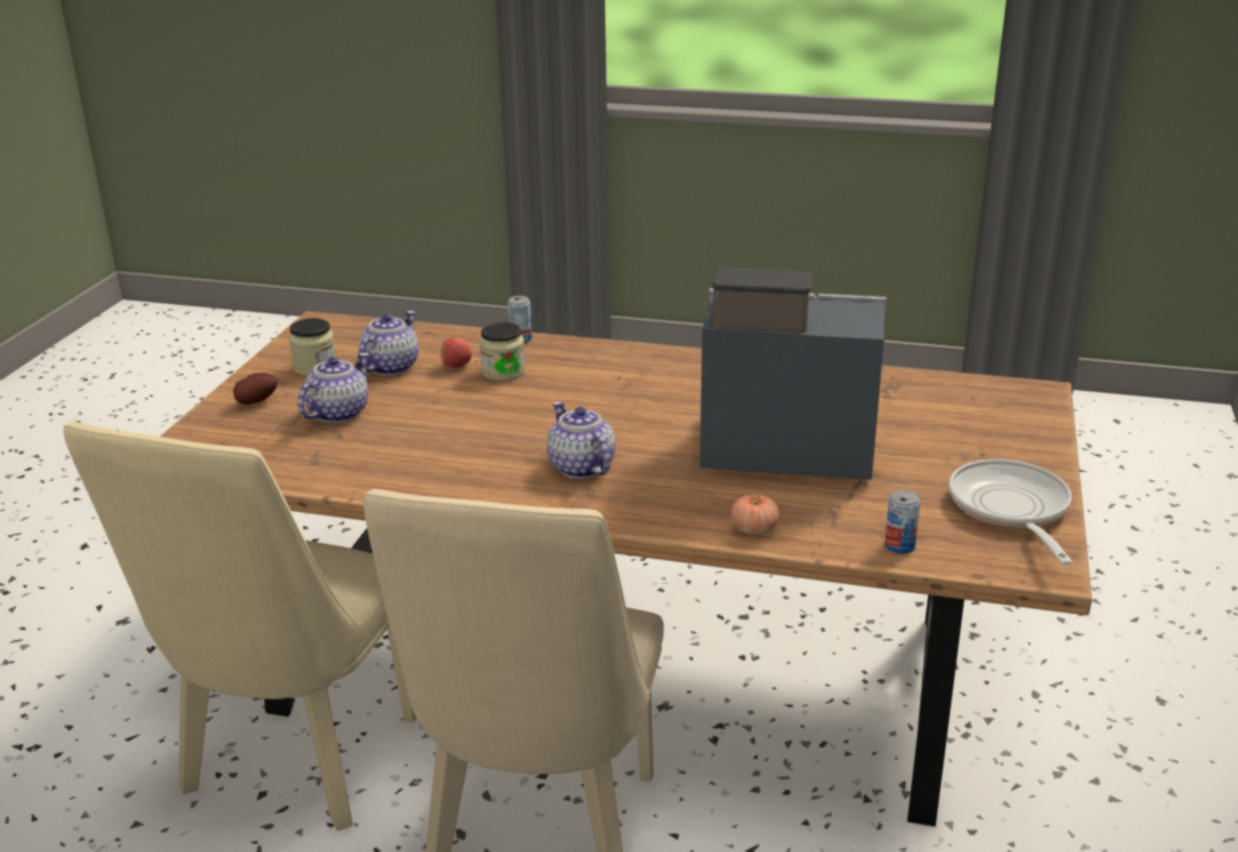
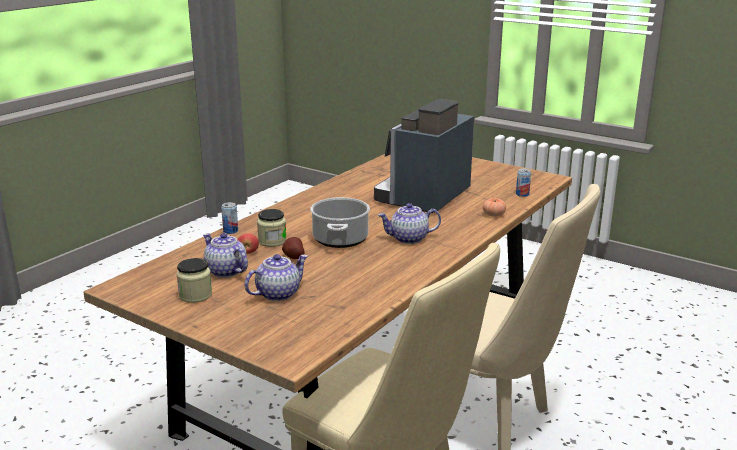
camera: 70 degrees left, 5 degrees down
potato [233,373,278,405] -> potato moved to [282,237,305,259]
teapot [298,353,369,423] -> teapot turned 90 degrees clockwise [244,254,308,301]
frying pan [949,459,1073,565] -> none
none -> cooking pot [310,197,370,248]

